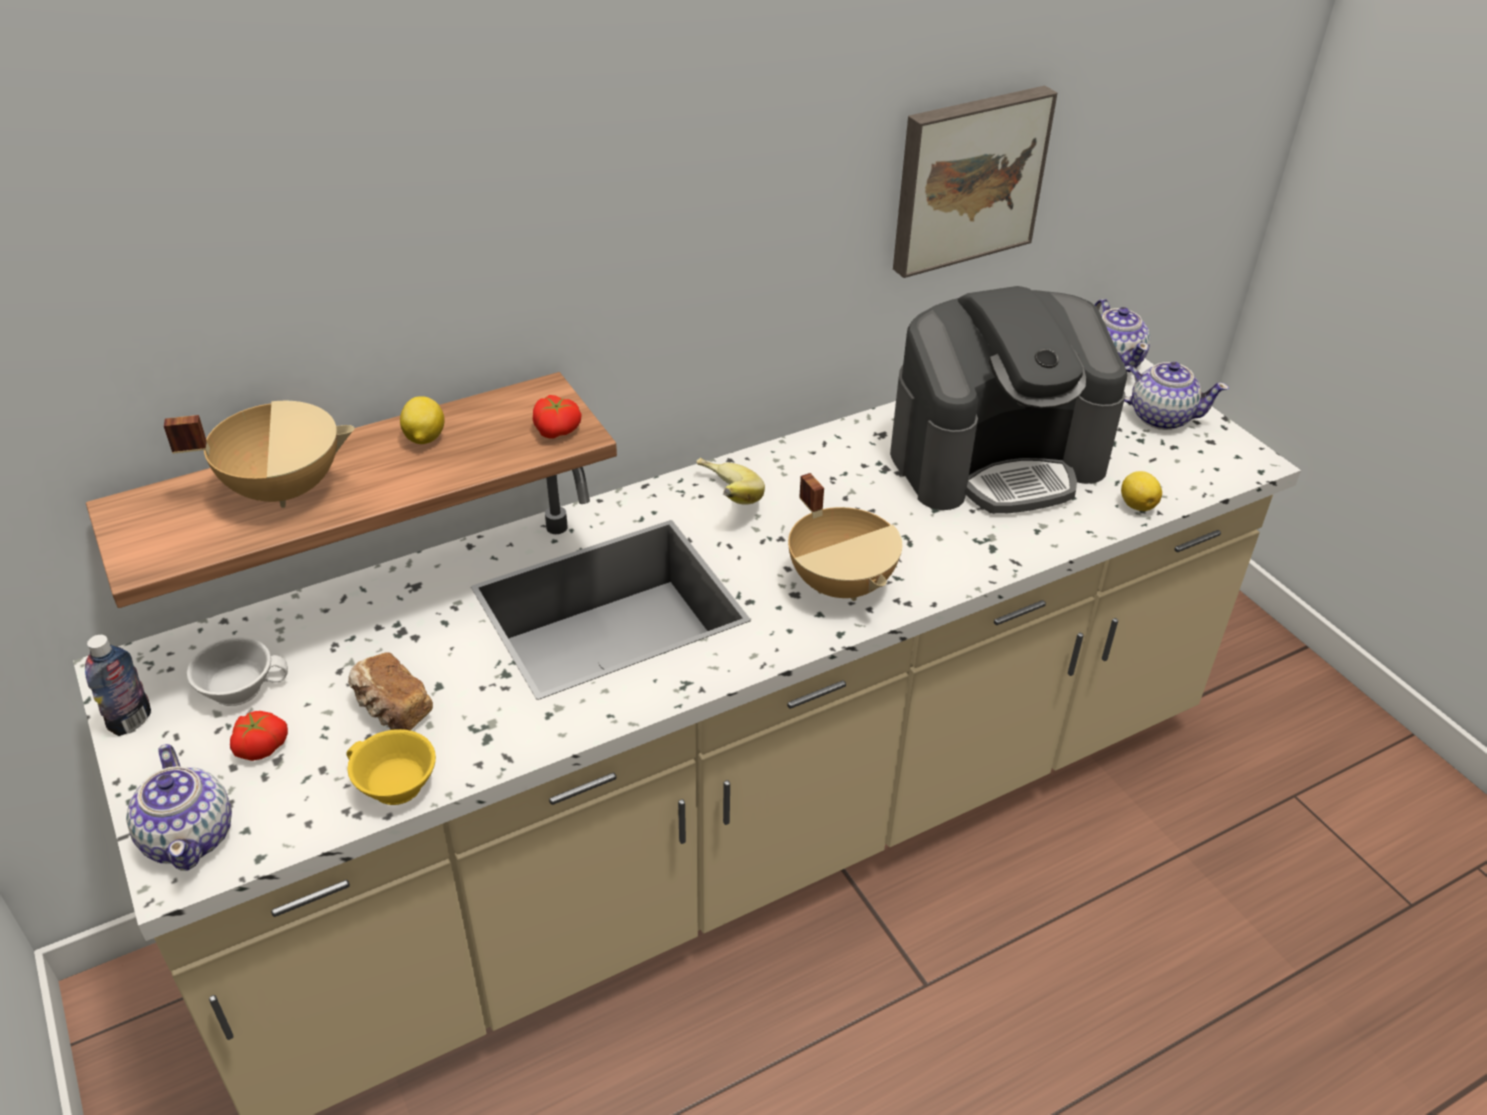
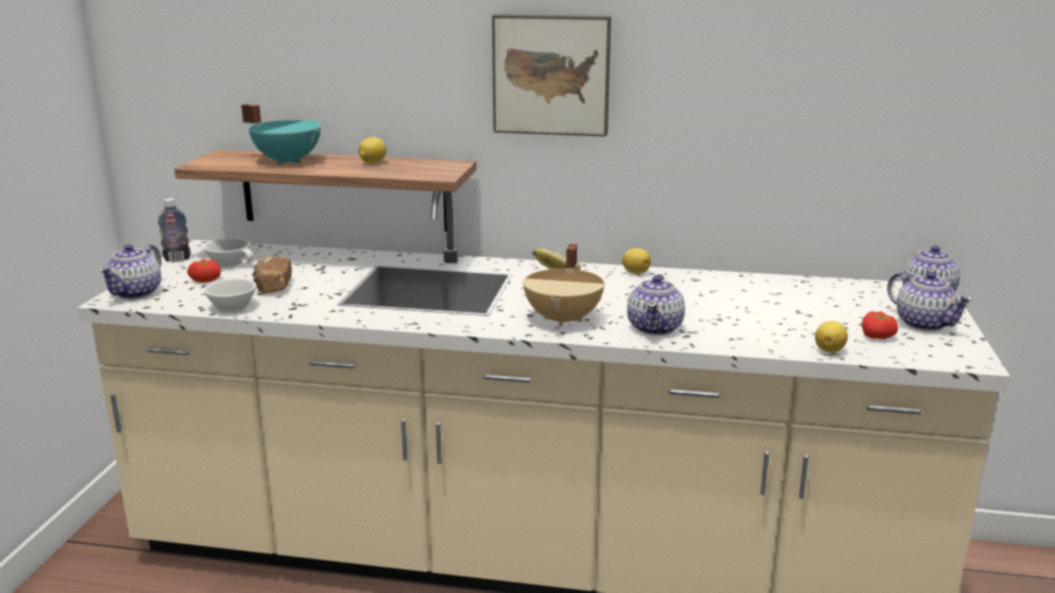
camera: 40 degrees right, 20 degrees down
beige cooking pot [164,401,355,508] -> turquoise cooking pot [241,104,322,165]
yellow cup [346,729,436,805] -> white cup [203,278,256,313]
tomato [533,395,582,438] -> tomato moved to [862,311,898,339]
coffee machine [890,286,1127,514] -> none
picture [893,85,1057,278] -> picture moved to [492,14,611,137]
none -> lemon [623,248,651,274]
none -> teapot [627,274,685,336]

